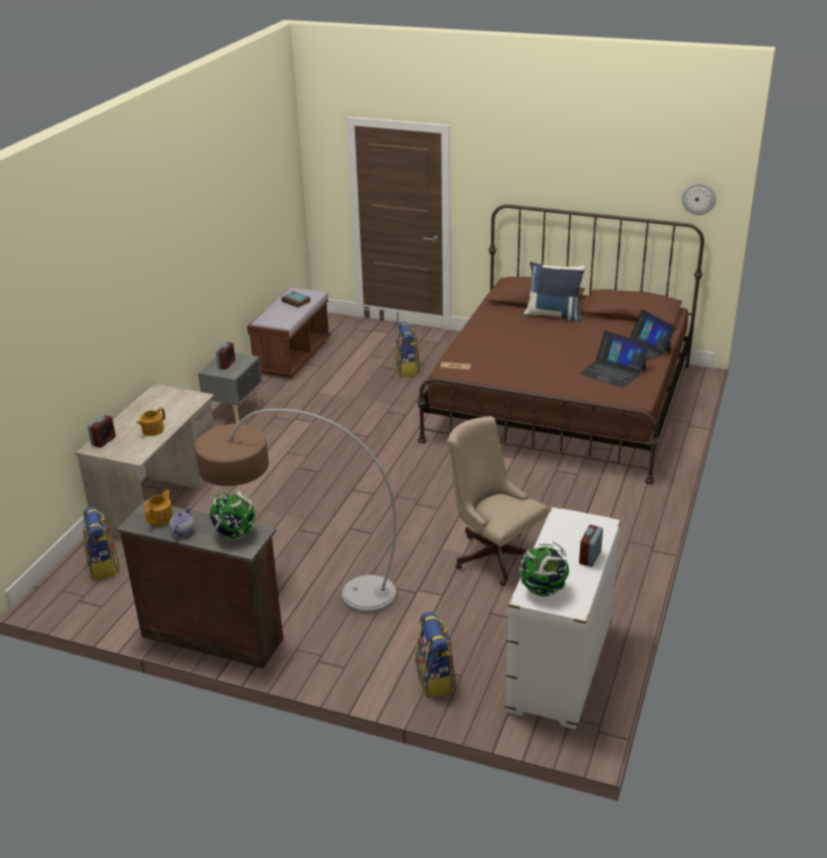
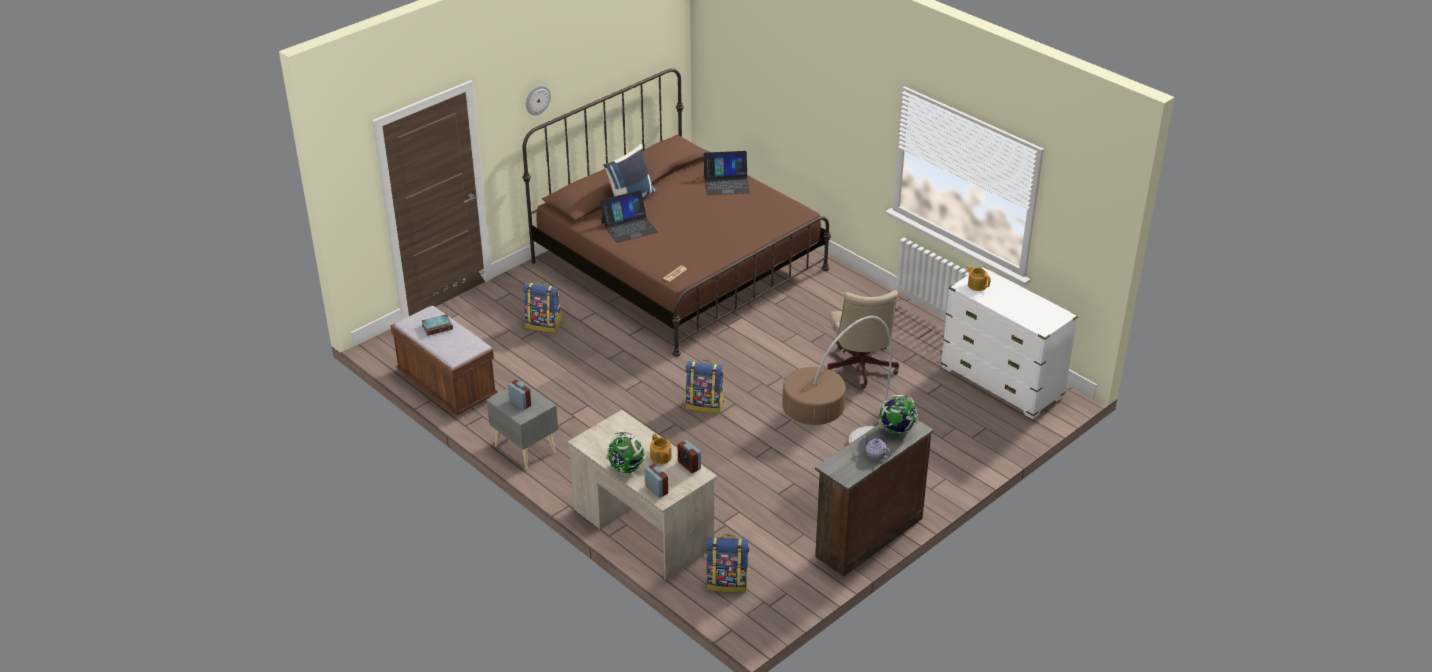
camera: 65 degrees left, 5 degrees up
teapot [145,490,173,526] -> teapot moved to [967,265,991,291]
backpack [415,612,456,698] -> backpack moved to [686,360,724,413]
beige office chair [447,416,548,586] -> beige office chair turned 75 degrees counterclockwise [827,290,899,389]
globe [519,542,569,597] -> globe moved to [606,432,645,474]
laptop [579,331,649,388] -> laptop moved to [600,190,658,243]
alarm clock [579,525,603,567] -> alarm clock moved to [678,440,701,473]
wall clock [682,183,716,215] -> wall clock moved to [526,85,551,115]

